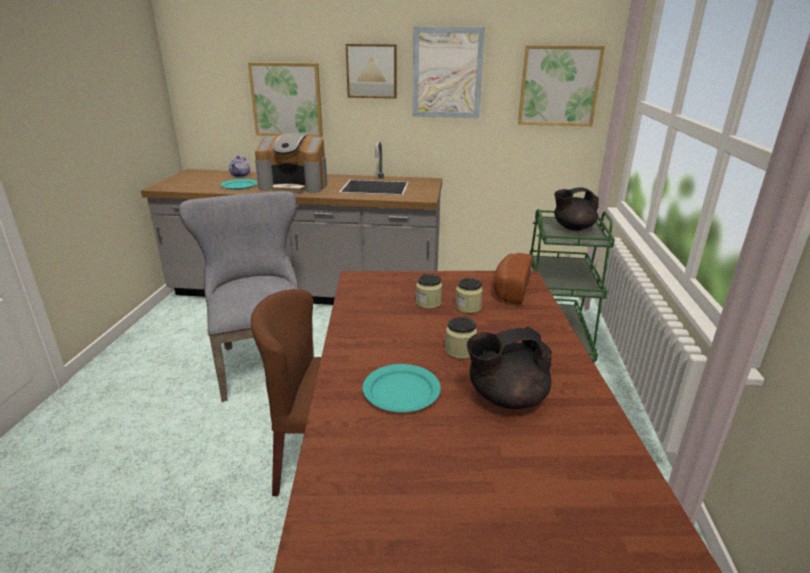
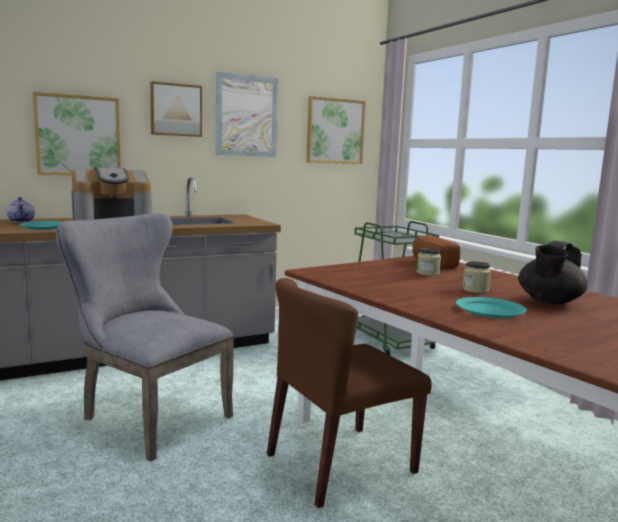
camera: 35 degrees left, 15 degrees down
jar [416,274,442,309] -> none
black teapot [554,188,599,231] -> none

